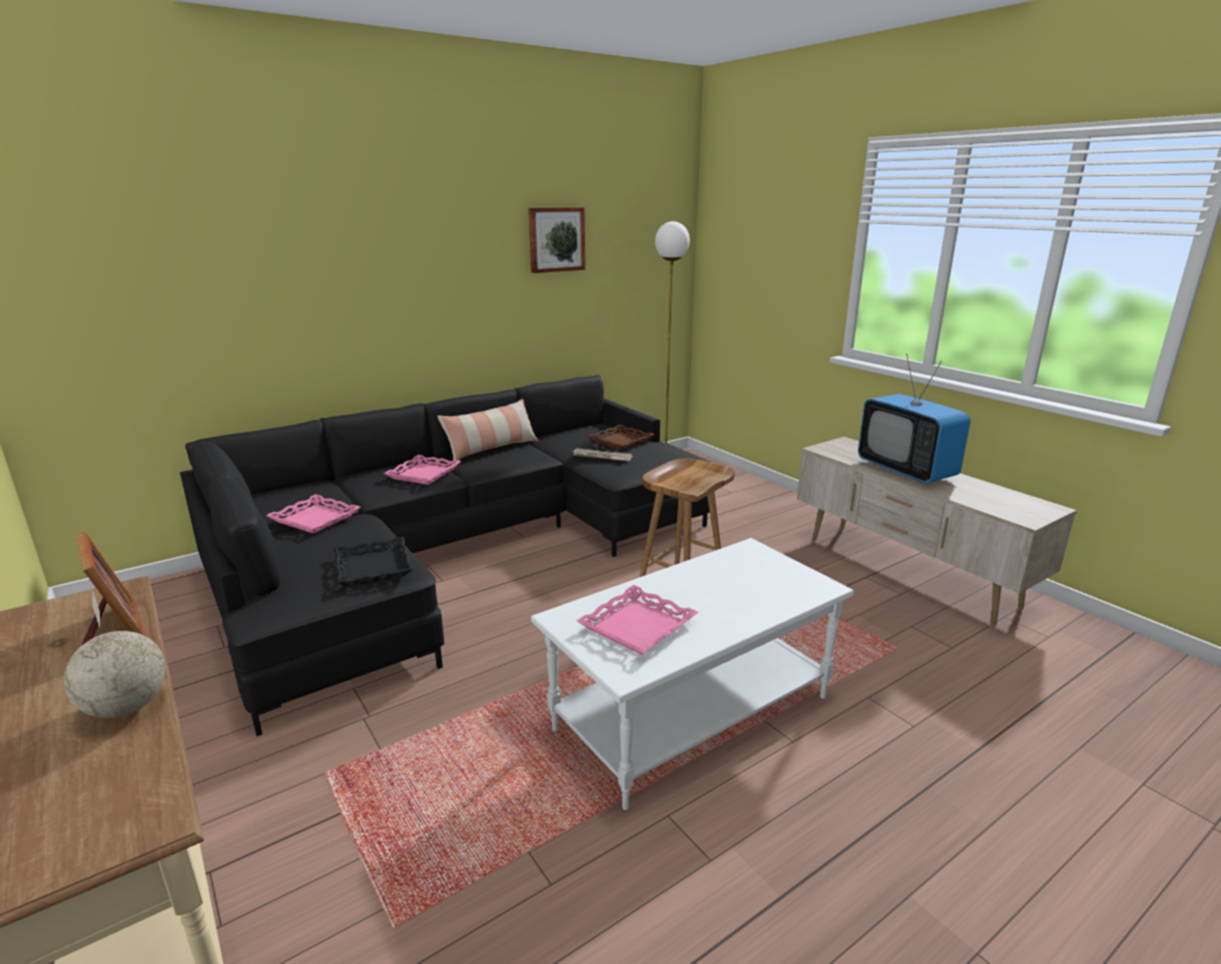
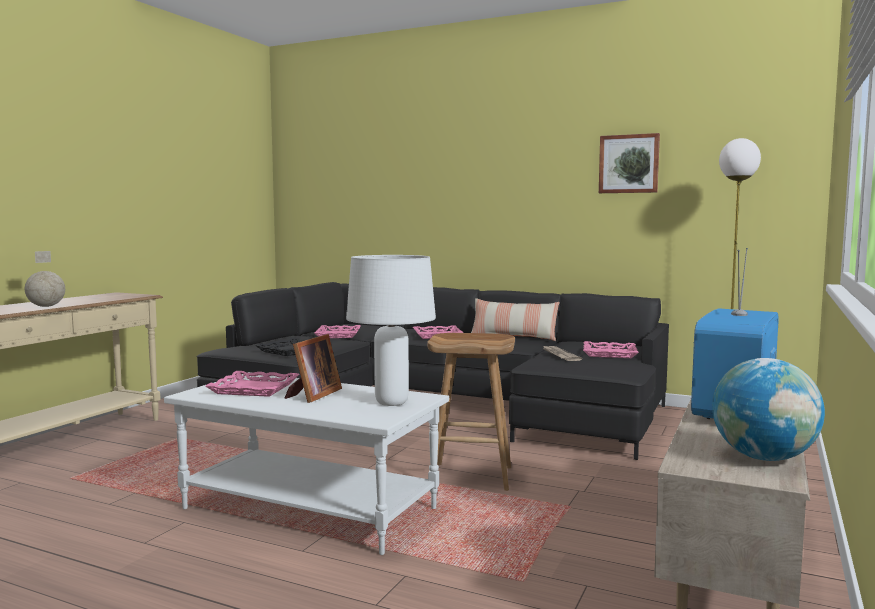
camera: 60 degrees right, 15 degrees down
picture frame [77,532,145,645] -> picture frame moved to [285,334,342,403]
brown tray [587,425,654,450] -> pink tray [583,341,639,358]
none -> white table lamp [346,255,436,406]
none -> globe [712,358,825,461]

